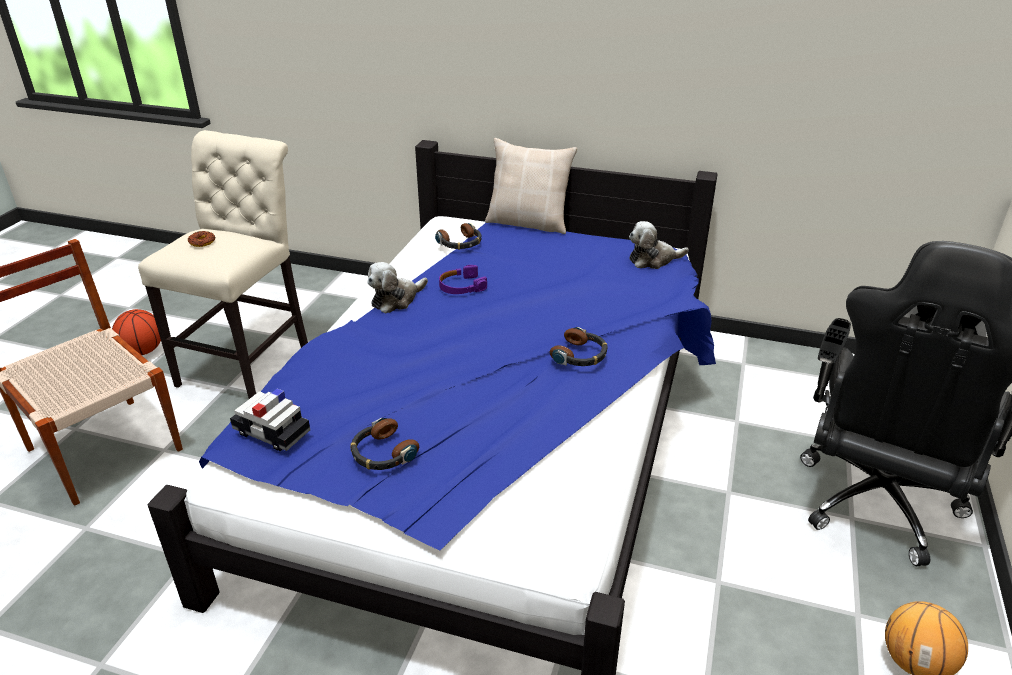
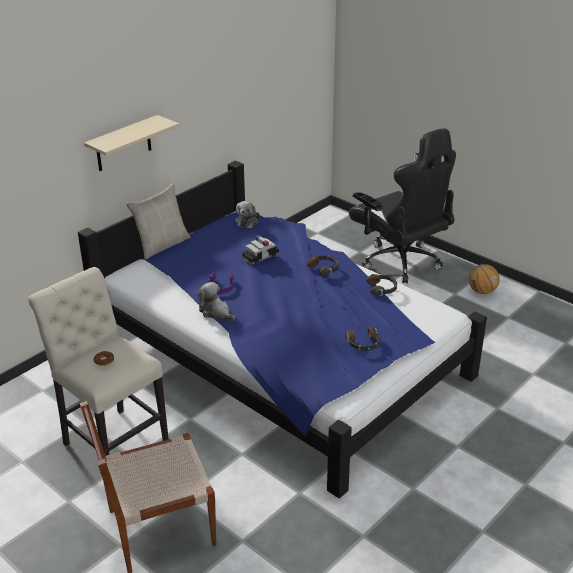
camera: 65 degrees left, 0 degrees up
basketball [112,309,161,355] -> none
toy car [230,389,310,451] -> toy car moved to [242,235,279,265]
plush toy [368,262,428,313] -> plush toy turned 150 degrees clockwise [197,282,235,321]
headphones [435,223,482,250] -> headphones moved to [366,274,397,296]
none -> beige shelf [84,115,179,171]

